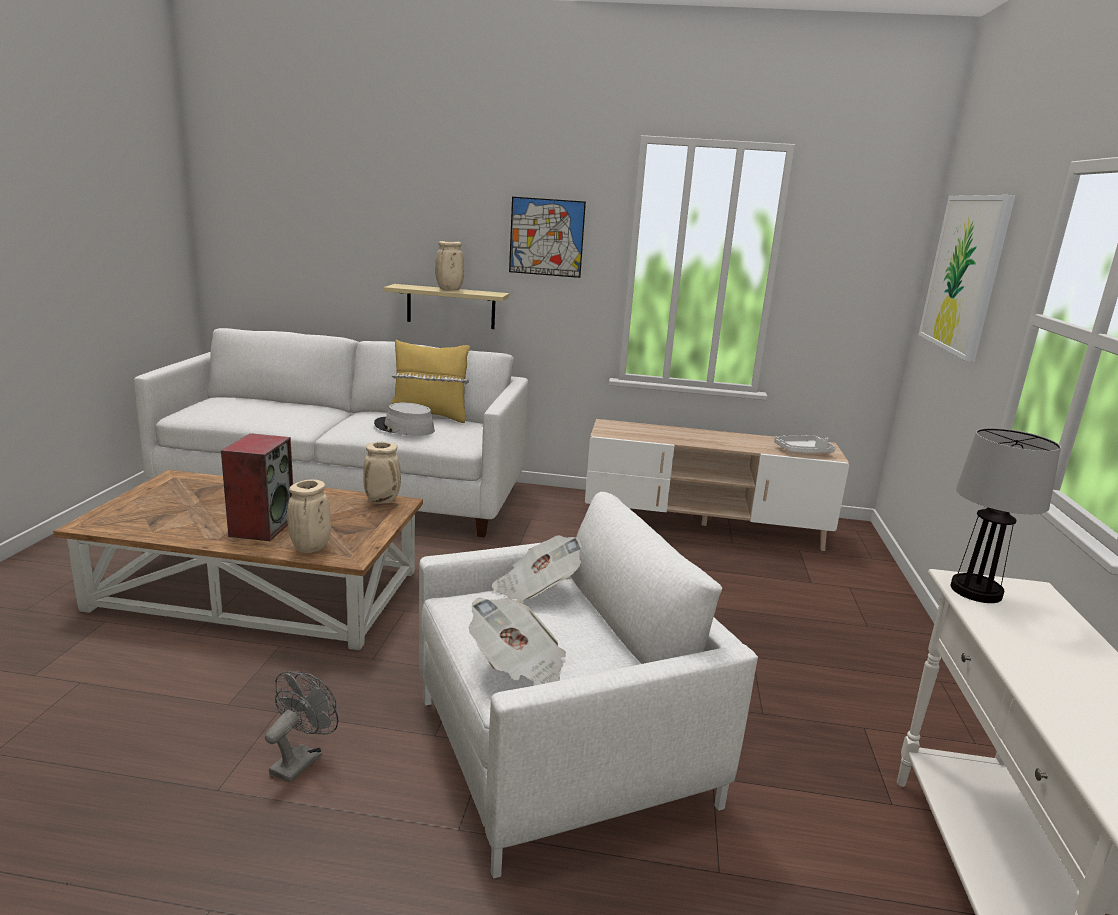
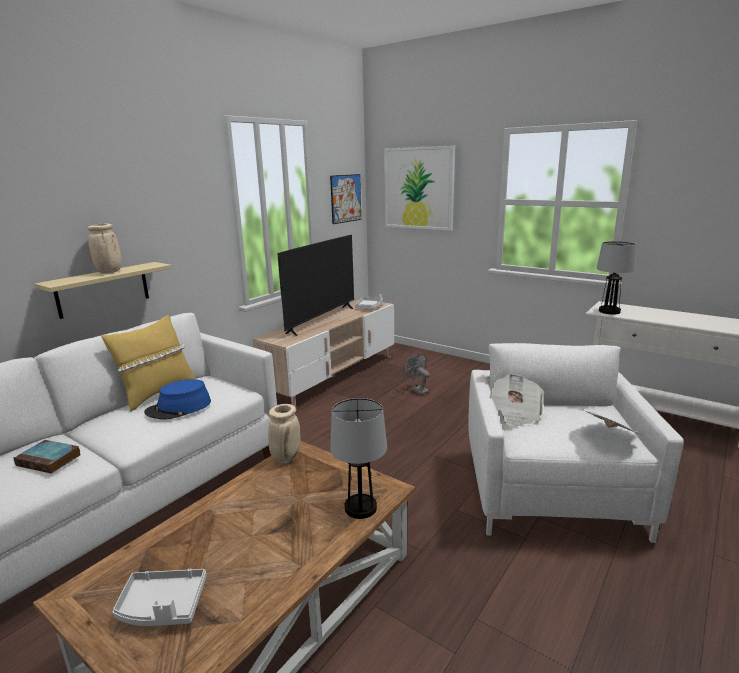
camera: 60 degrees left, 0 degrees up
speaker [221,433,293,541] -> none
grey fan [265,671,338,783] -> grey fan moved to [403,353,430,395]
beige vase [287,479,331,553] -> table lamp [330,398,387,519]
grey hat [374,403,435,436] -> blue hat [144,379,211,419]
picture [509,197,586,278] -> picture moved to [330,174,361,224]
none -> book [13,440,80,474]
none -> white tray [113,569,207,626]
none -> television [277,235,354,336]

